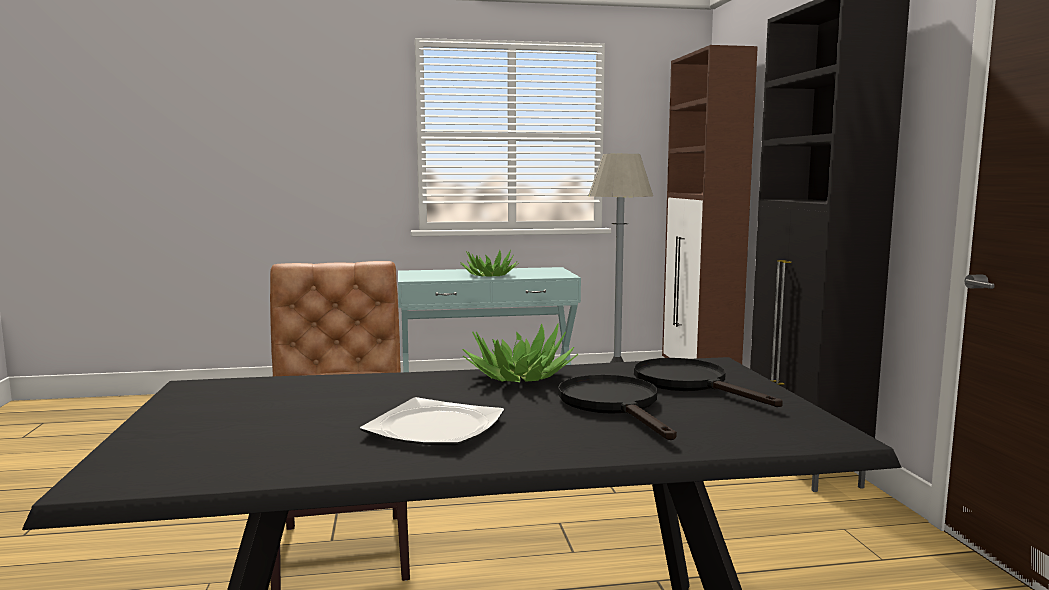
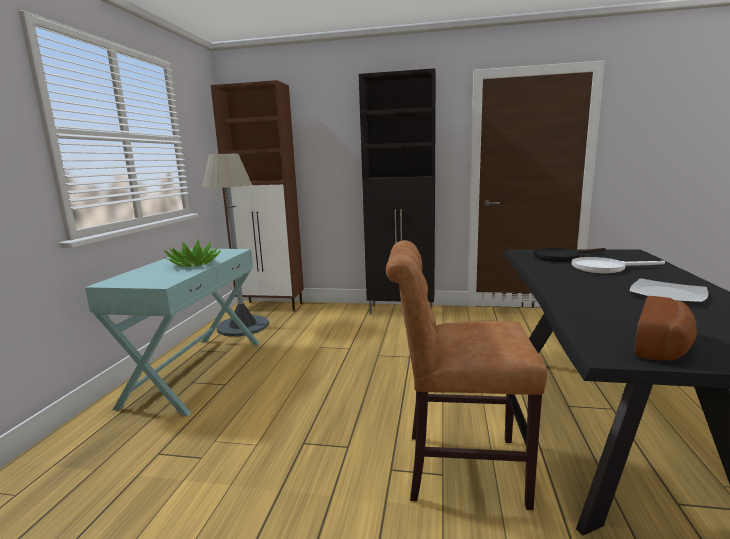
camera: 70 degrees left, 5 degrees up
potted plant [462,324,578,382] -> none
black frying pan [558,375,677,440] -> white frying pan [572,257,665,273]
none -> bread [634,296,697,361]

